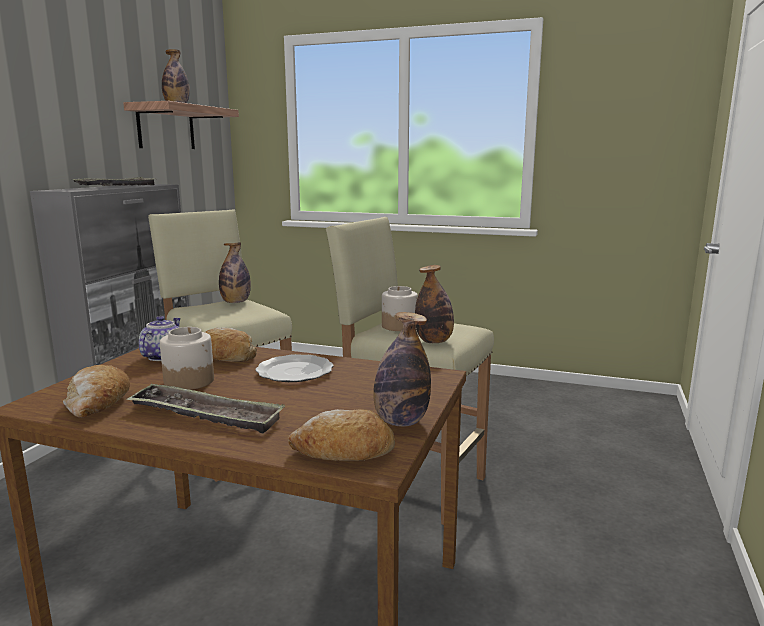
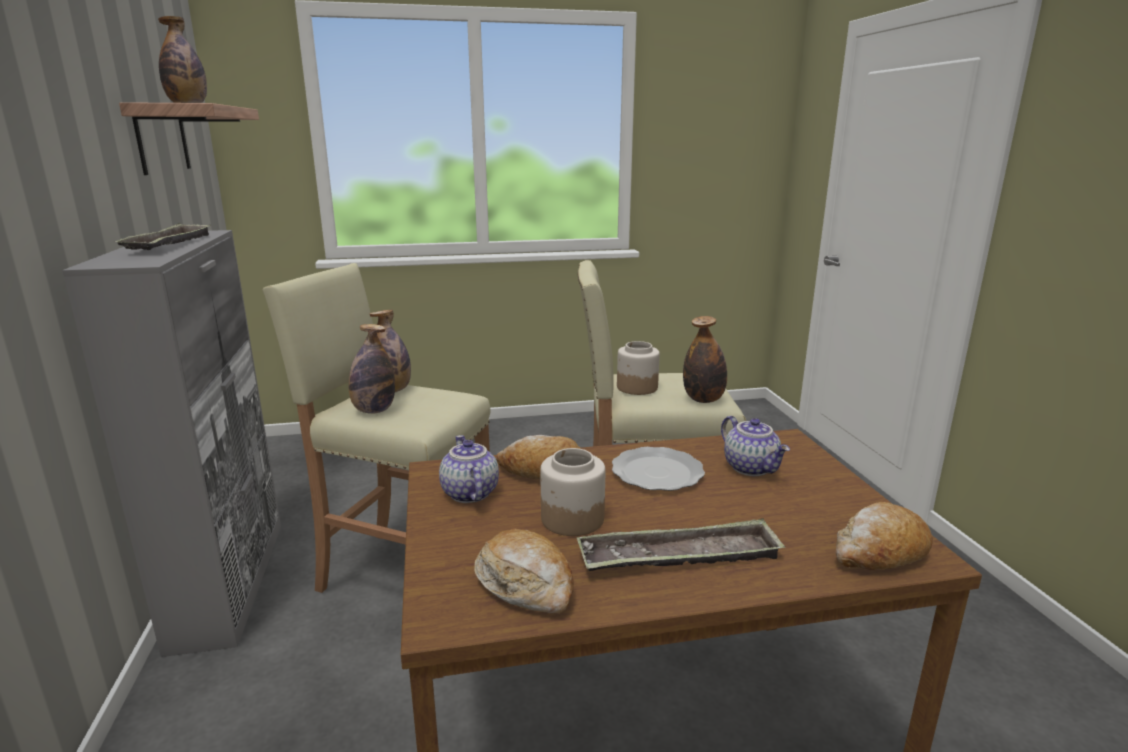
camera: 30 degrees left, 5 degrees up
bottle [373,312,431,427] -> bottle moved to [348,324,395,414]
none -> teapot [721,416,790,476]

